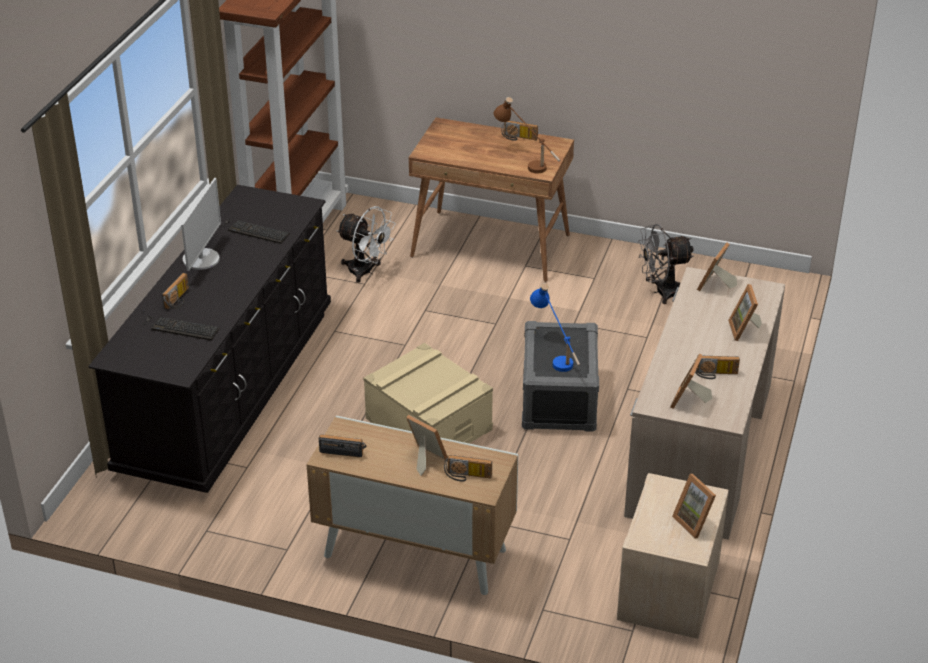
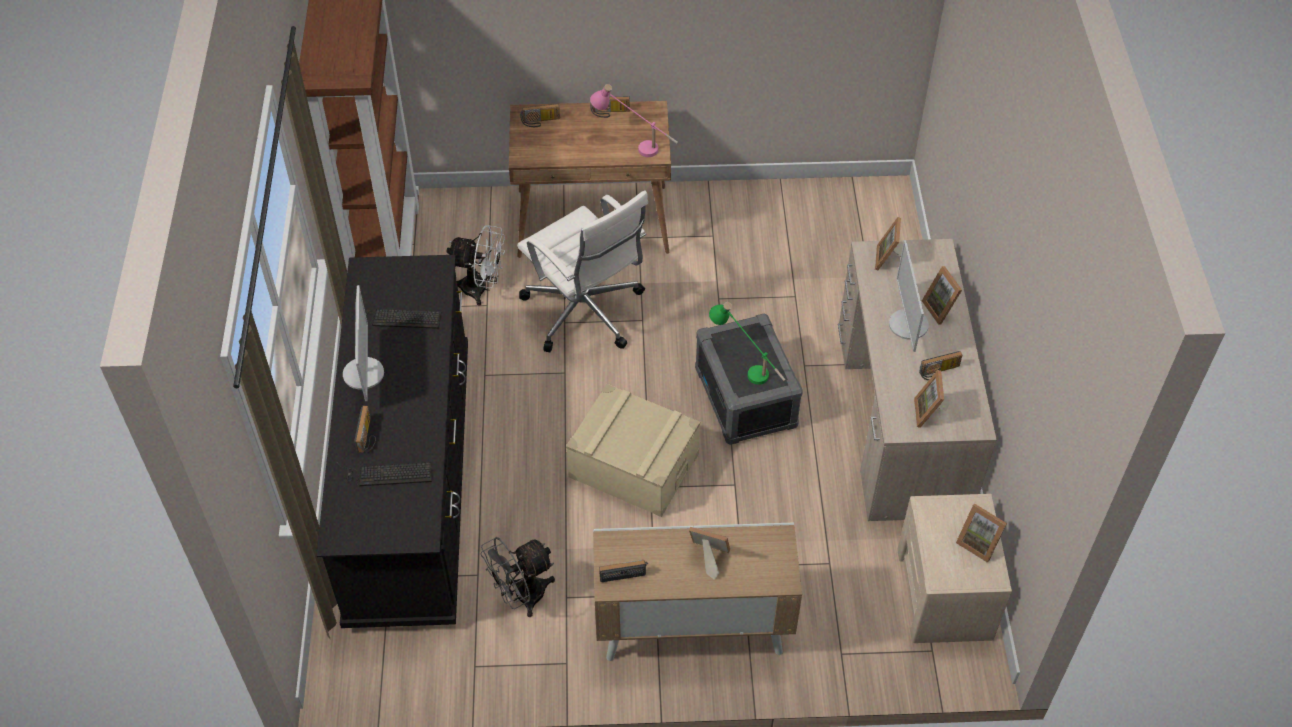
camera: 20 degrees left, 15 degrees up
radio [444,455,492,482] -> radio moved to [520,104,560,127]
brown table lamp [494,97,560,173] -> pink table lamp [590,84,678,157]
blue table lamp [530,283,580,372] -> green table lamp [709,302,786,385]
grey fan [638,224,694,304] -> grey fan moved to [480,537,555,617]
none -> white office chair [517,190,648,352]
none -> monitor [889,240,929,352]

